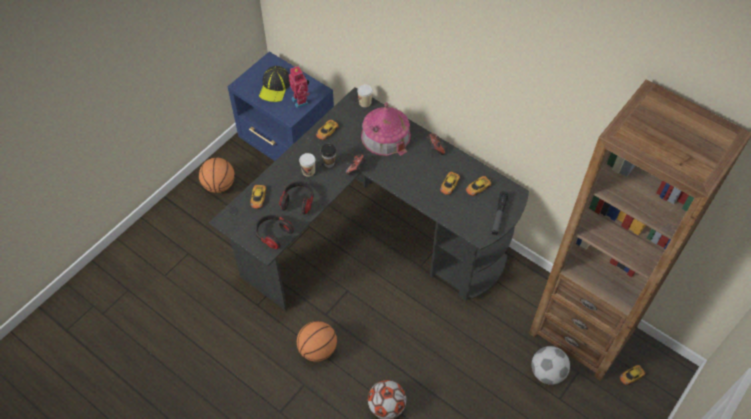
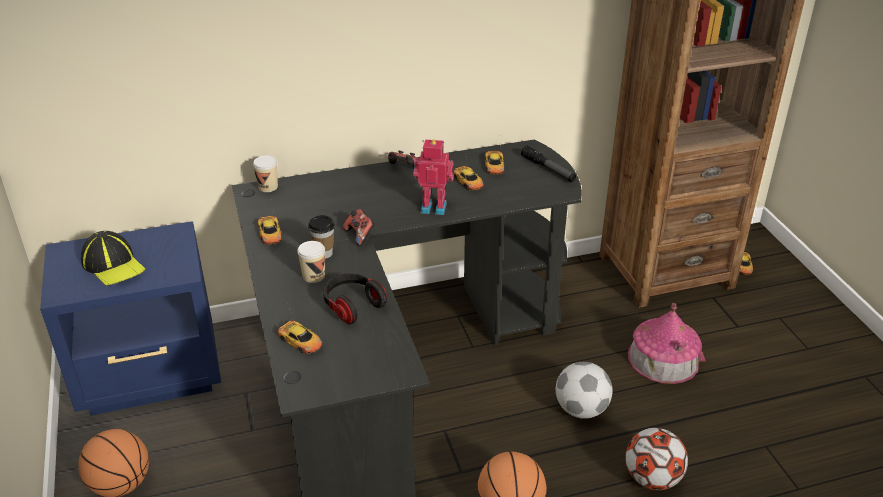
camera: 55 degrees left, 20 degrees down
headphones [255,215,294,249] -> none
toy robot [289,66,310,108] -> toy robot moved to [413,139,454,215]
toy house [361,102,411,156] -> toy house moved to [628,303,706,384]
football [532,346,570,385] -> football moved to [556,362,613,419]

